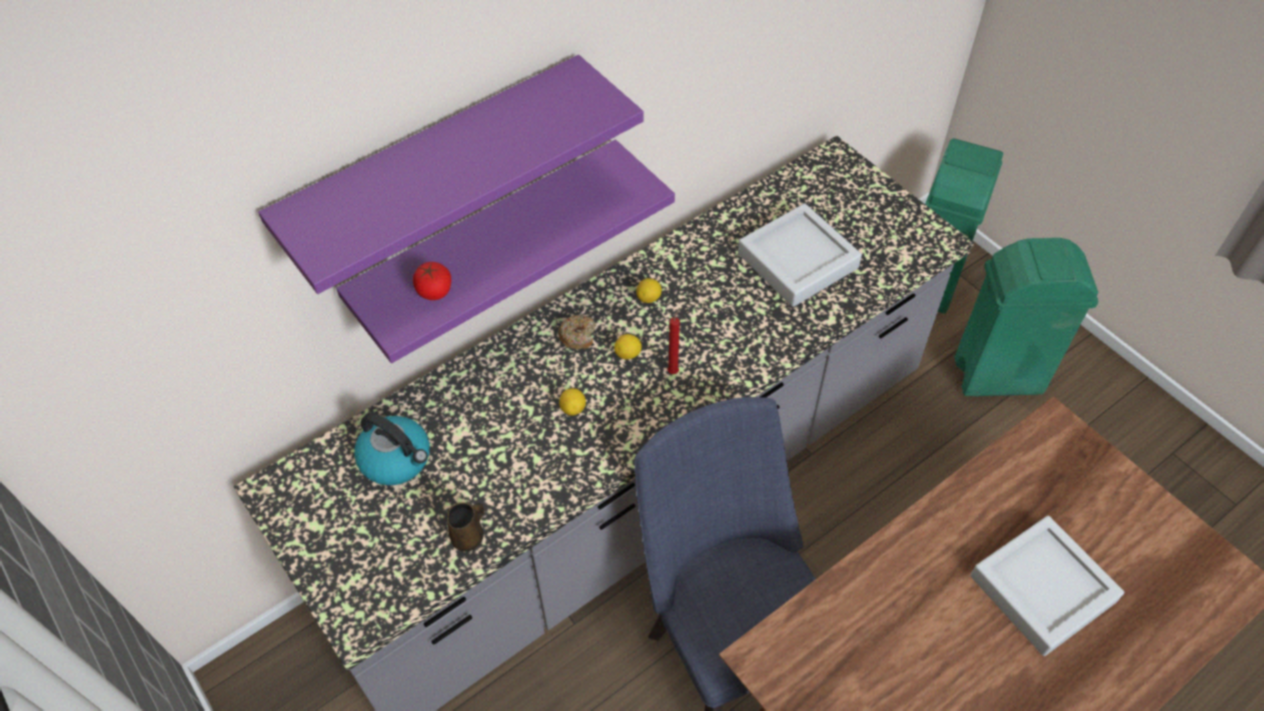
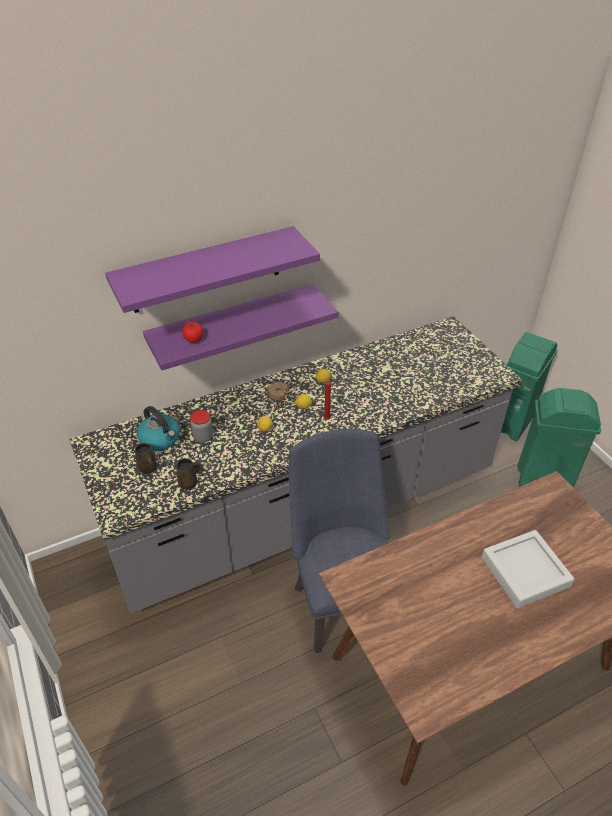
camera: 10 degrees right, 10 degrees down
grey tray [738,203,862,307] -> none
none -> brown mug [135,443,157,474]
none -> jar [190,410,213,443]

